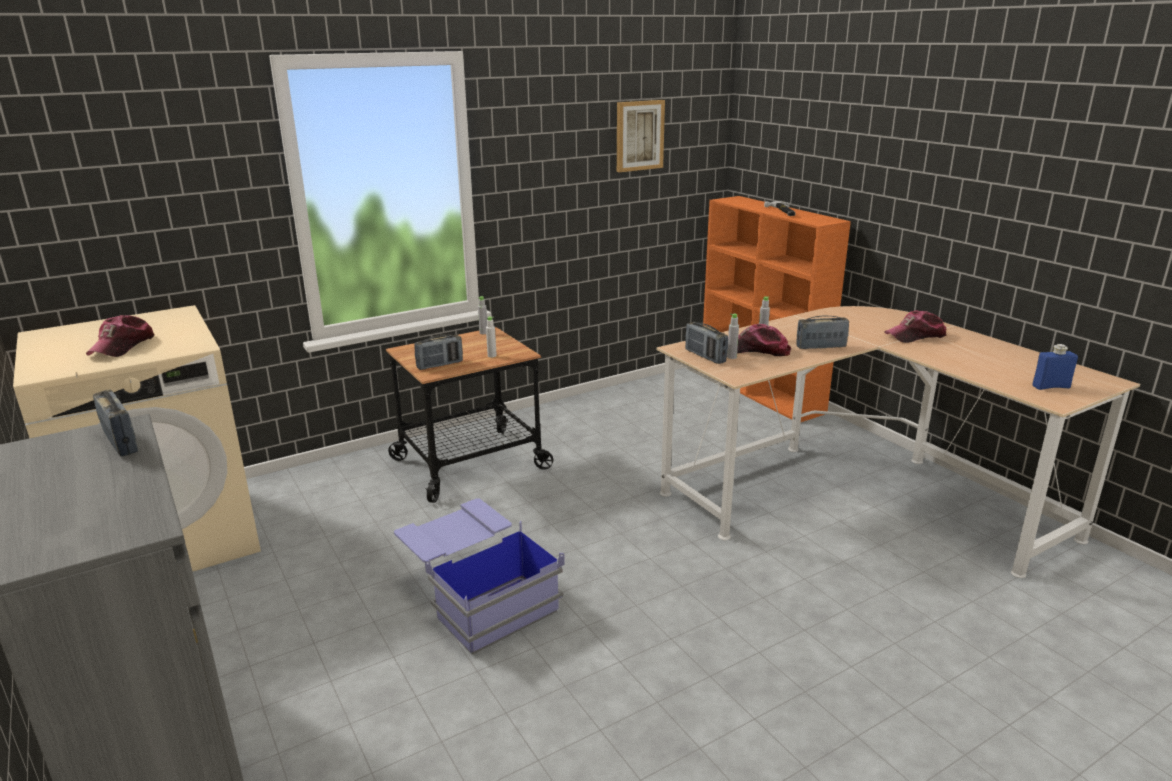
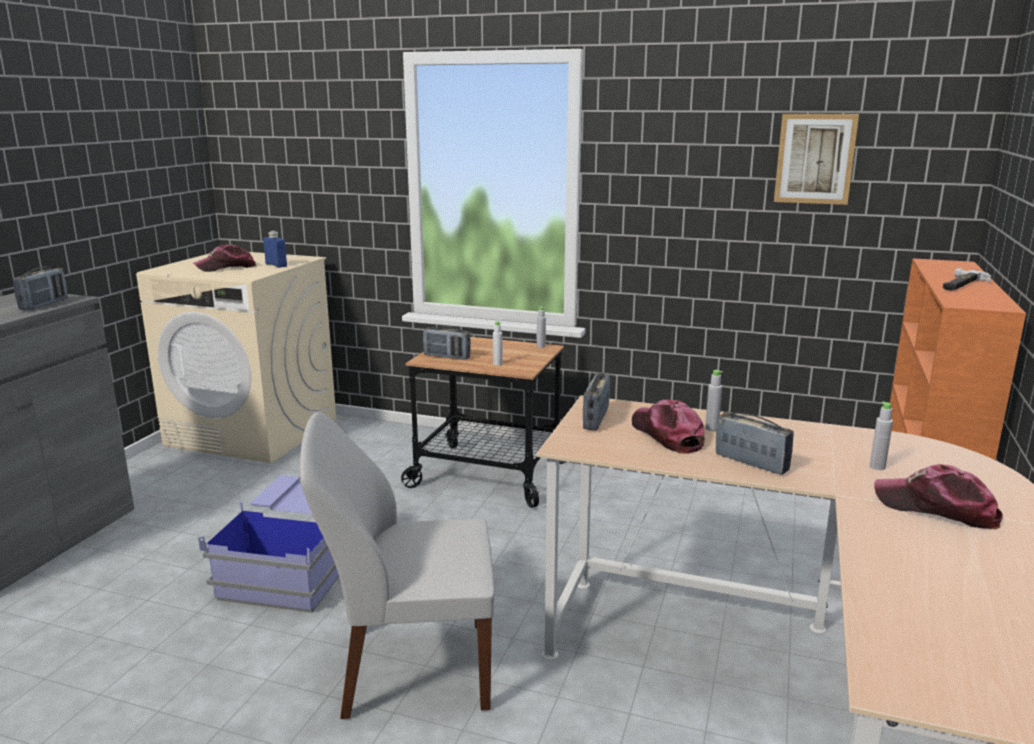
camera: 50 degrees right, 5 degrees down
grey bottle [727,314,739,359] -> grey bottle moved to [870,401,893,470]
blue bottle [1032,344,1078,390] -> blue bottle moved to [263,231,287,268]
none -> white chair [300,412,494,719]

